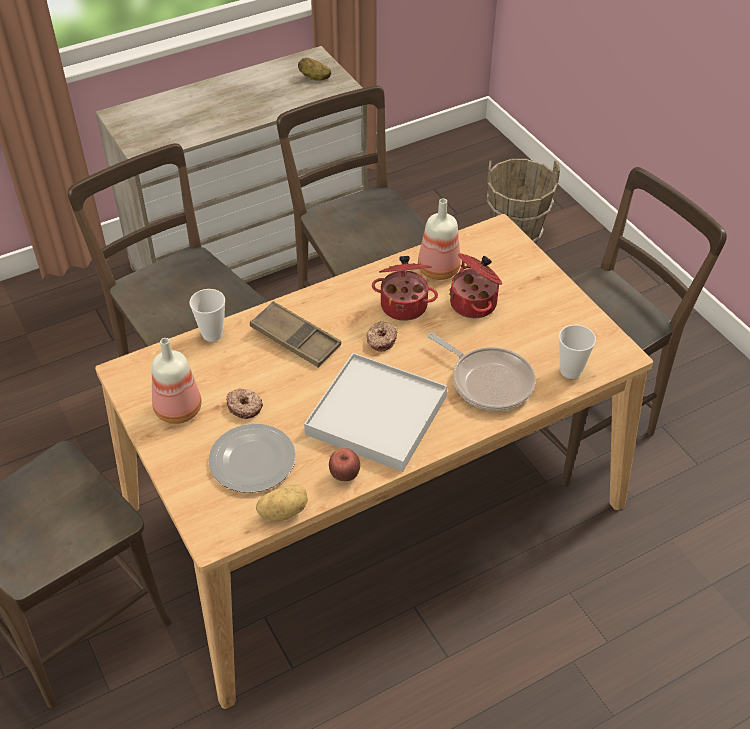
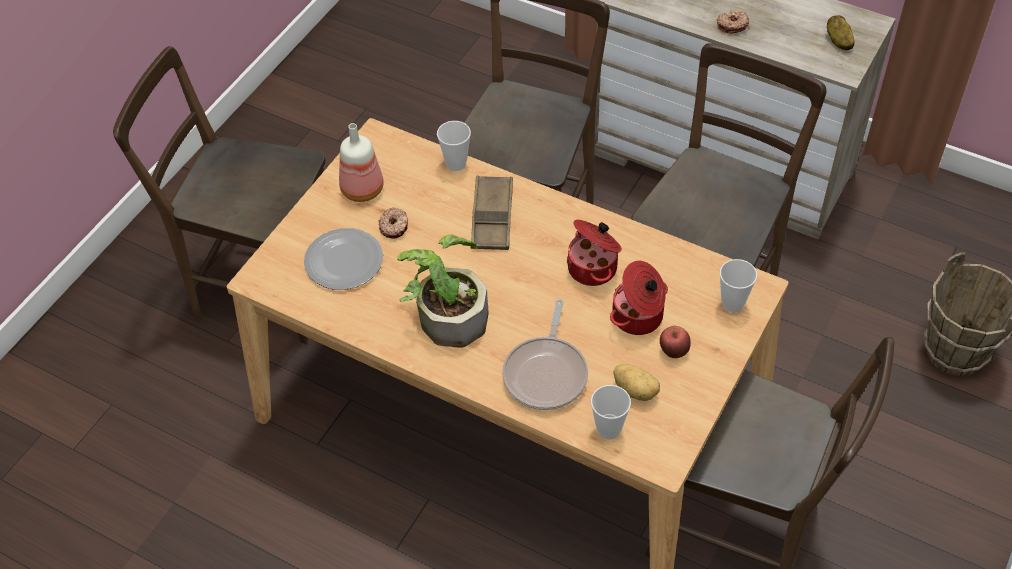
camera: 60 degrees right, 5 degrees up
potato [256,484,308,521] -> potato moved to [613,364,660,401]
white tray [304,353,447,472] -> potted plant [397,235,489,348]
apple [329,448,360,481] -> apple moved to [660,326,691,358]
donut [367,321,398,352] -> donut moved to [717,10,749,34]
bottle [418,198,461,280] -> none
none -> cup [719,259,757,312]

